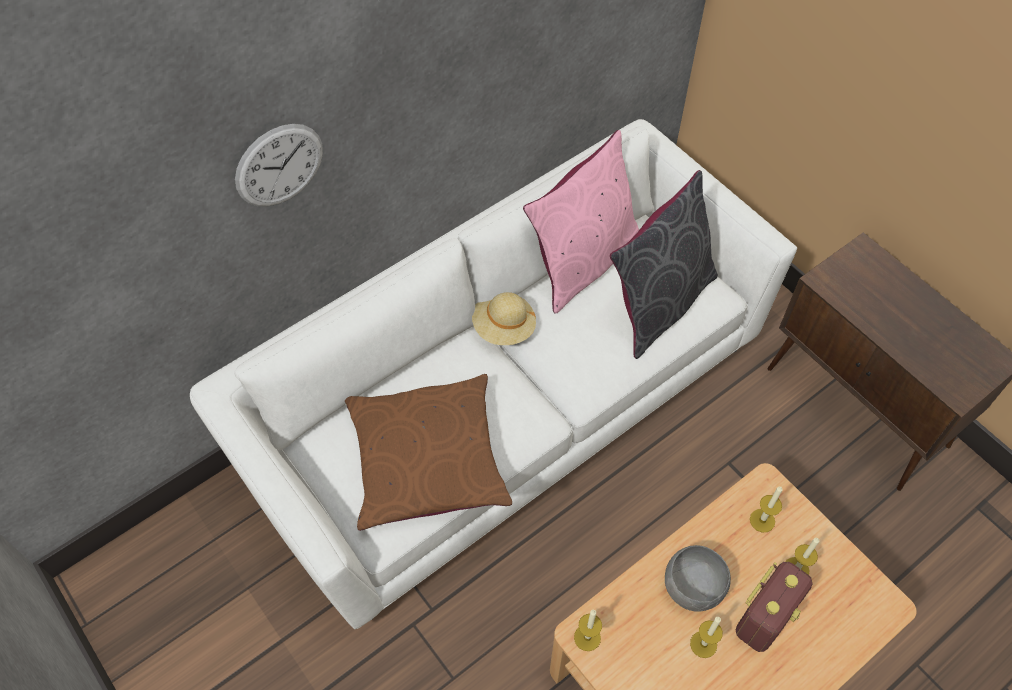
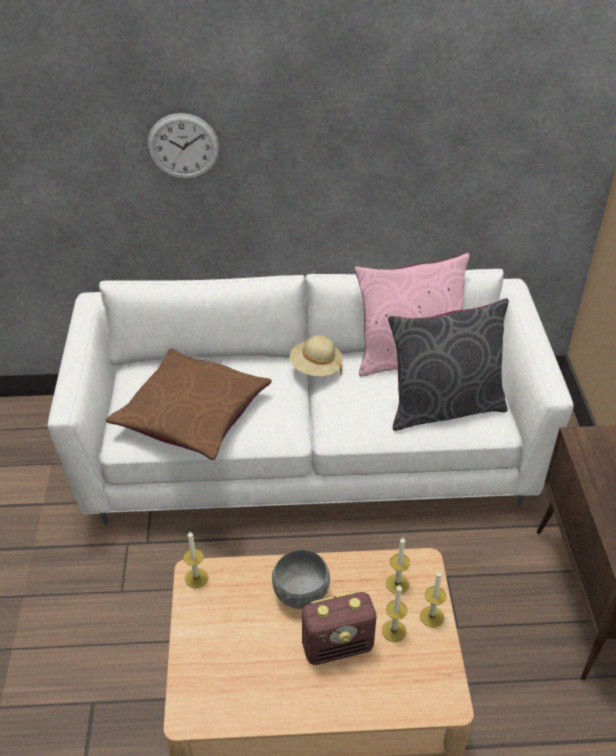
camera: 35 degrees right, 15 degrees down
candle [690,617,723,658] -> candle moved to [420,570,446,628]

